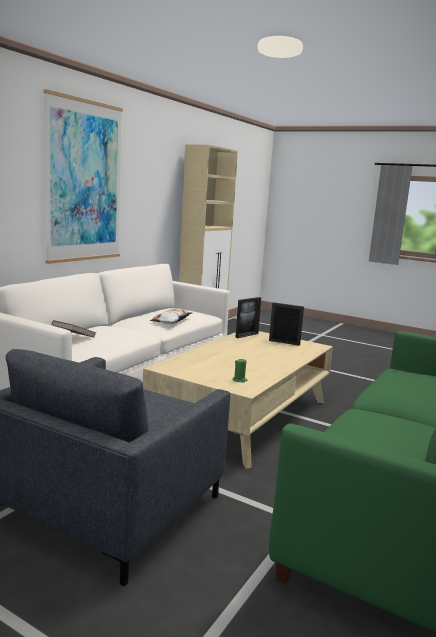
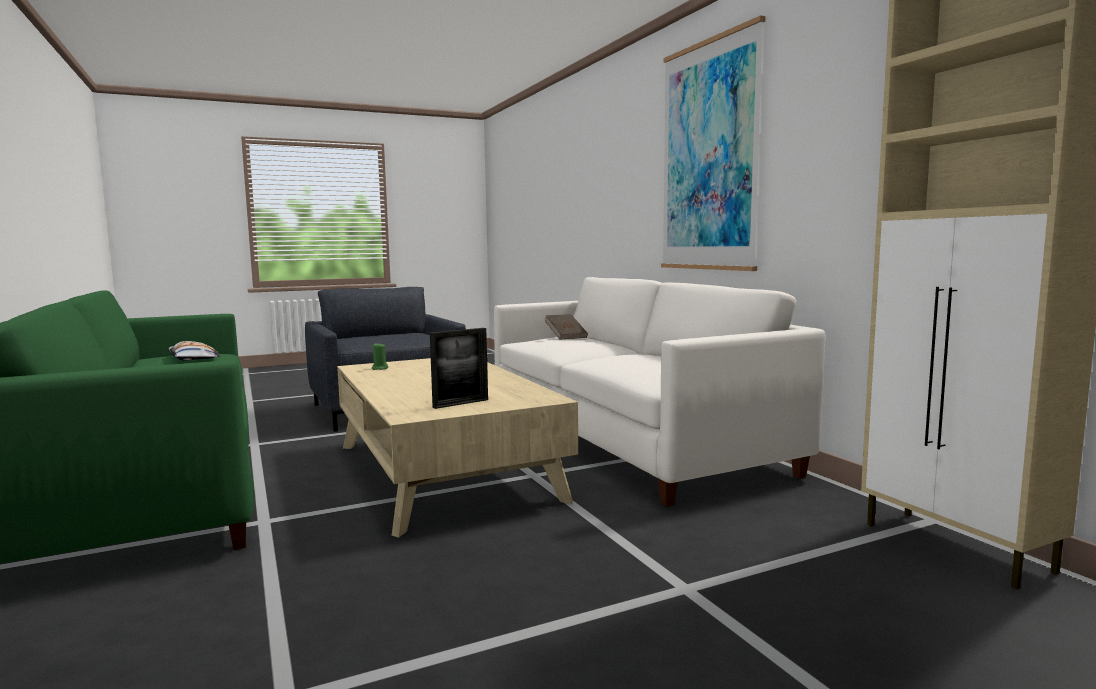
camera: 125 degrees right, 5 degrees down
pillow [150,308,193,324] -> pillow moved to [169,341,221,361]
picture frame [235,297,261,338] -> none

